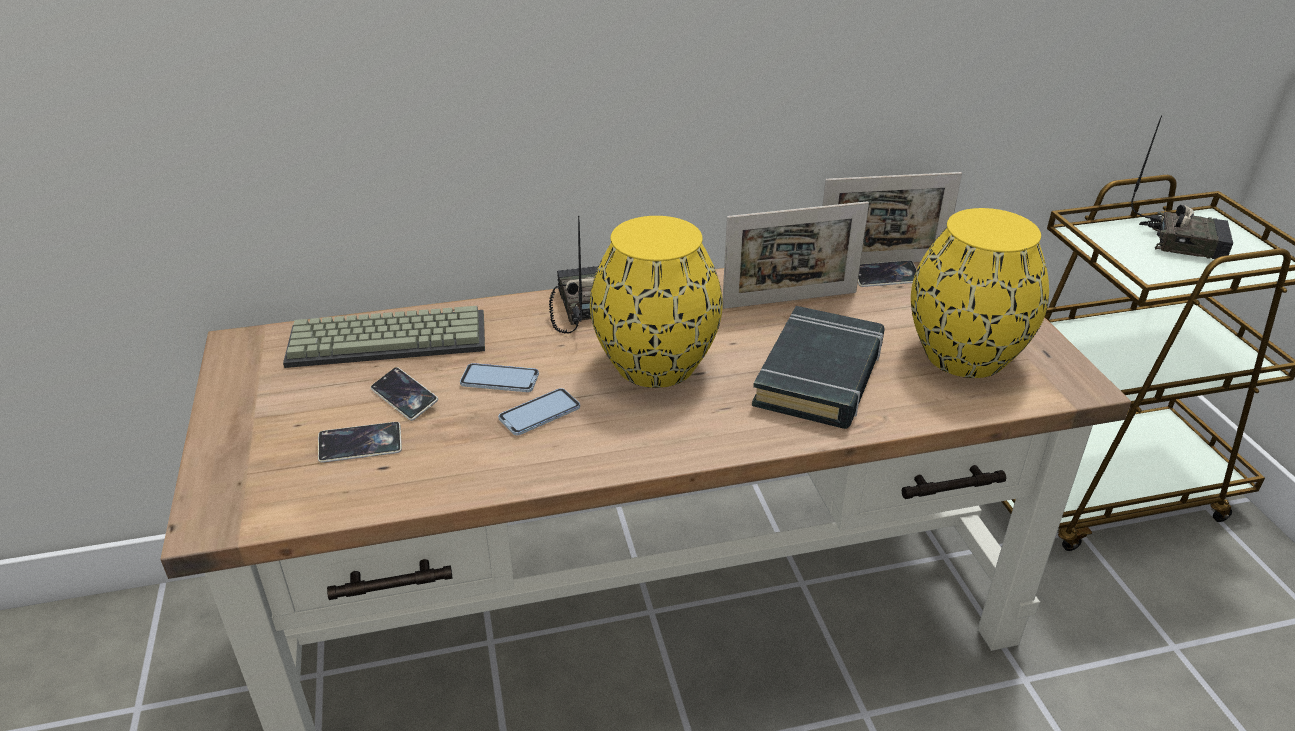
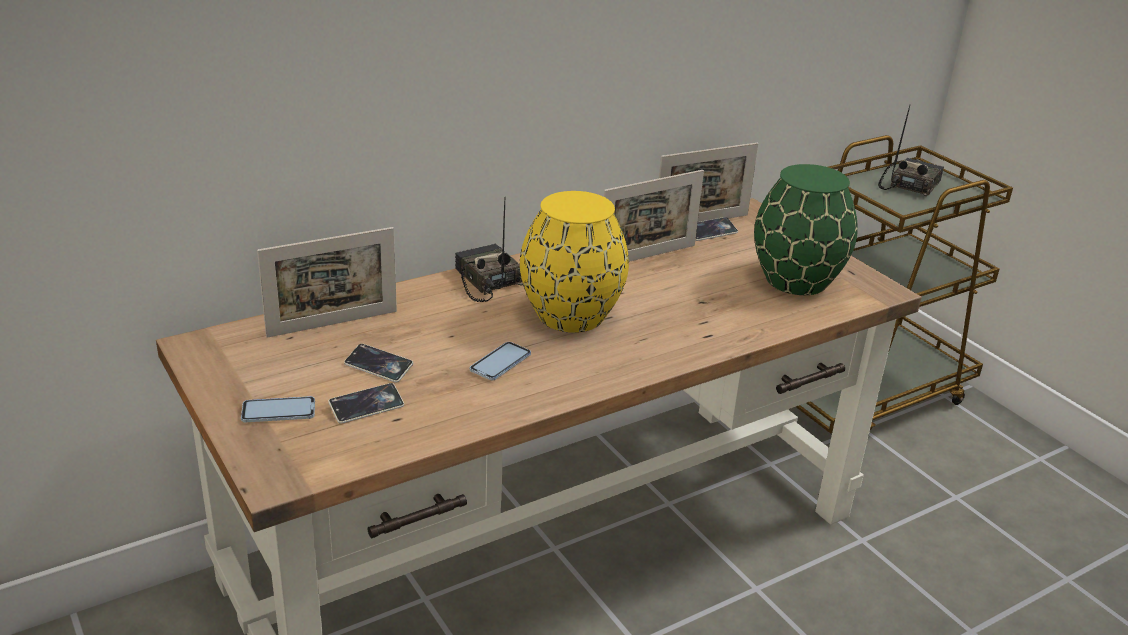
camera: 20 degrees left, 5 degrees down
keyboard [283,306,485,368] -> picture frame [257,227,397,338]
phone [460,363,539,392] -> phone moved to [241,396,315,422]
black book [752,306,885,429] -> none
yellow vase [911,208,1049,378] -> green vase [754,164,858,295]
radio [1131,115,1233,259] -> radio turned 60 degrees counterclockwise [878,105,944,196]

